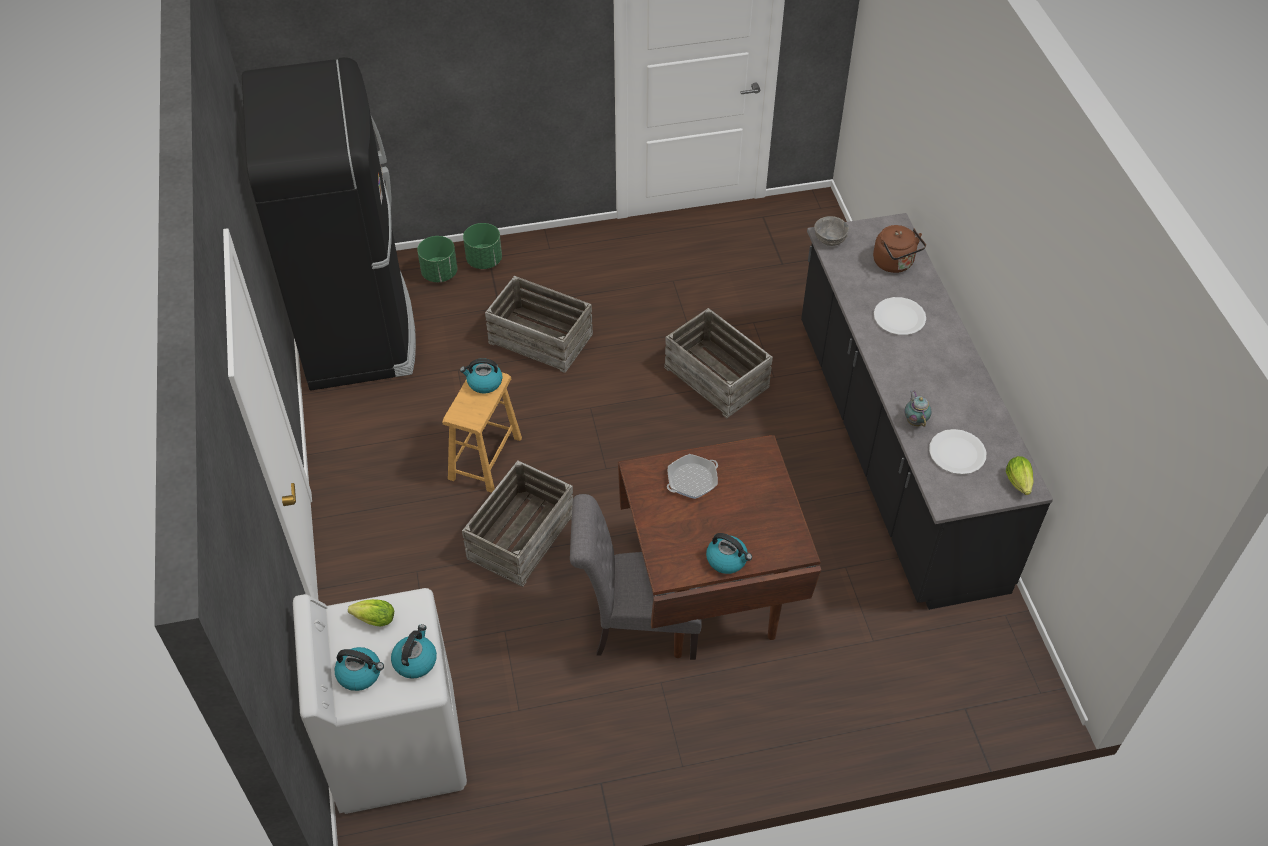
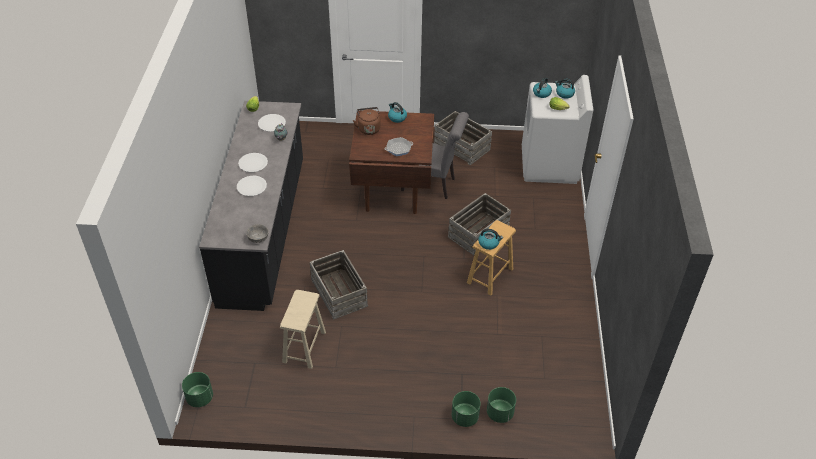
camera: 165 degrees left, 5 degrees down
black fridge [242,57,416,391] -> none
crate [485,276,593,373] -> crate moved to [434,111,492,165]
brown kettle [873,225,926,273] -> brown kettle moved to [353,107,381,135]
none -> green planter [182,372,213,407]
none -> white plate [238,153,268,172]
none -> beige stool [280,290,326,369]

